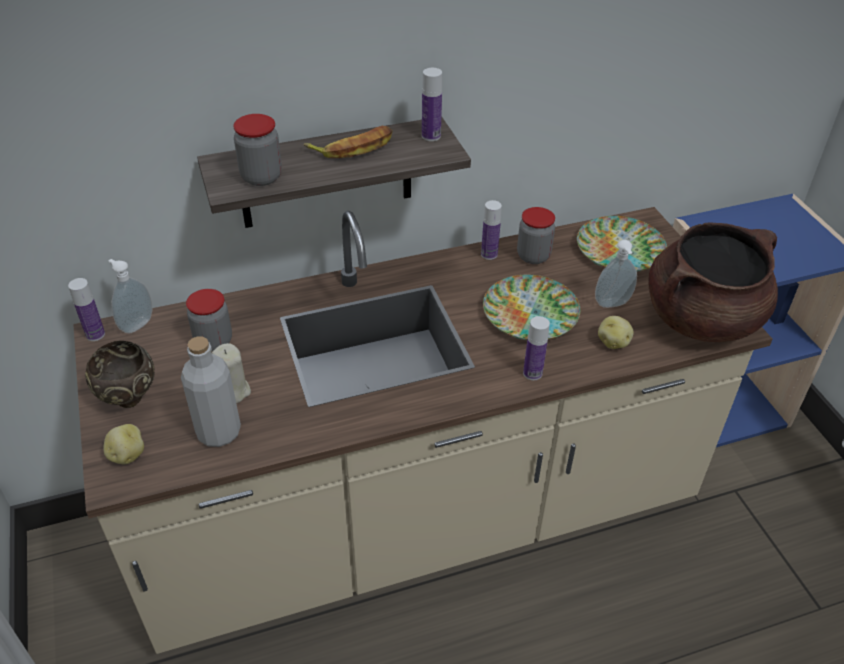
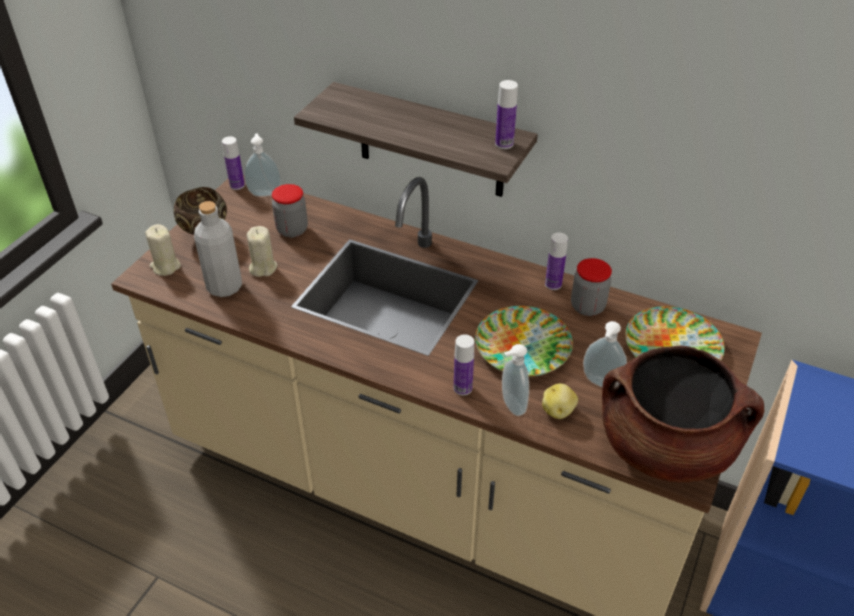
camera: 45 degrees right, 0 degrees up
potato [103,424,144,464] -> beige candle [145,224,181,276]
jar [233,114,282,186] -> none
banana [304,126,393,158] -> none
none -> soap dispenser [502,344,529,416]

